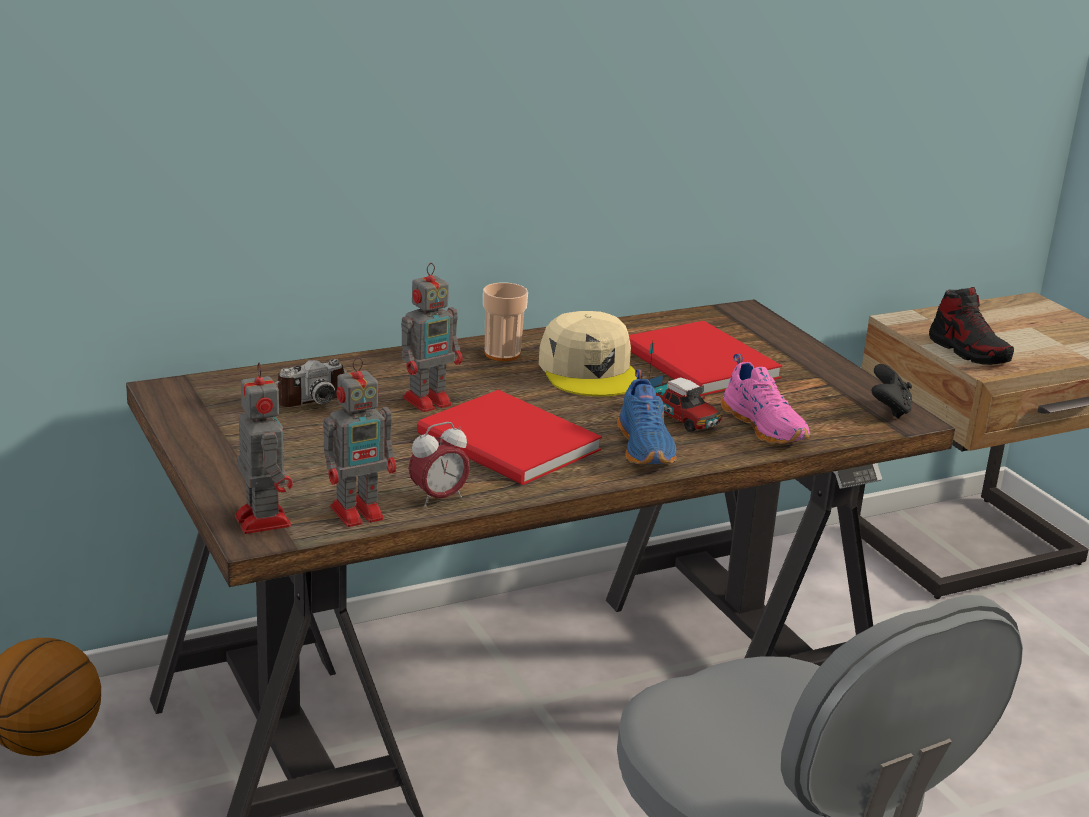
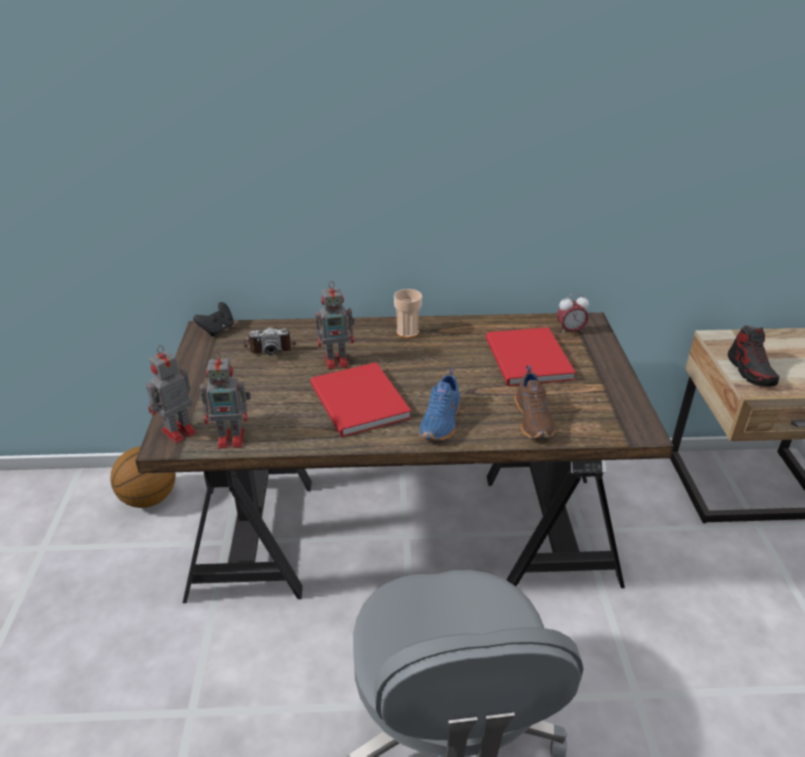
camera: 25 degrees right, 10 degrees up
toy robot [235,363,293,534] -> toy robot turned 135 degrees counterclockwise [146,345,196,443]
alarm clock [408,422,470,507] -> alarm clock moved to [557,294,589,335]
beige cap [539,311,637,396] -> none
toy truck [648,341,721,432] -> none
pink shoe [721,354,810,444] -> brown shoe [514,366,555,438]
black game controller [872,364,912,419] -> black game controller moved to [193,302,234,337]

